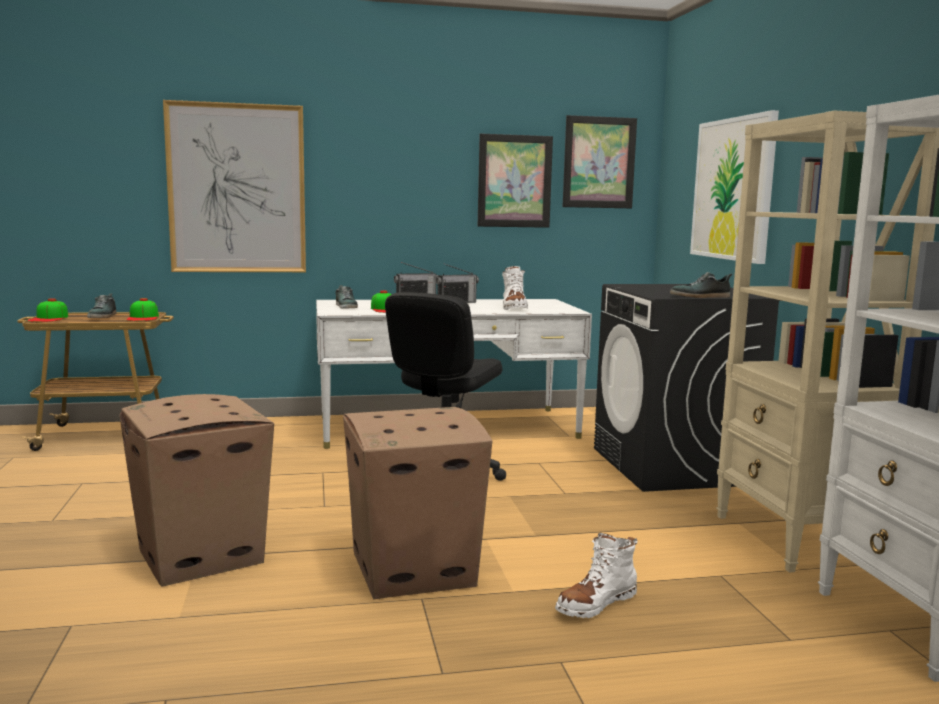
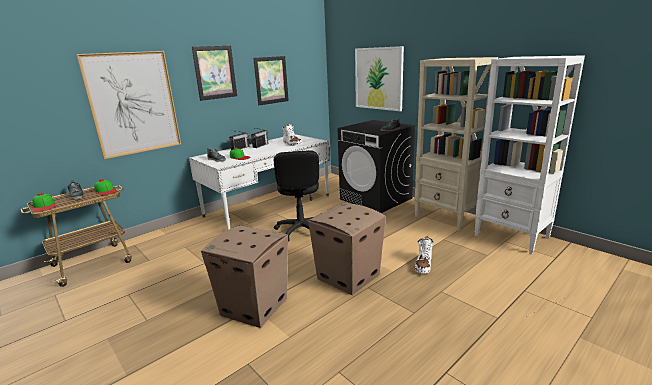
camera: 30 degrees left, 10 degrees up
picture [563,115,637,208] -> picture moved to [191,46,237,101]

